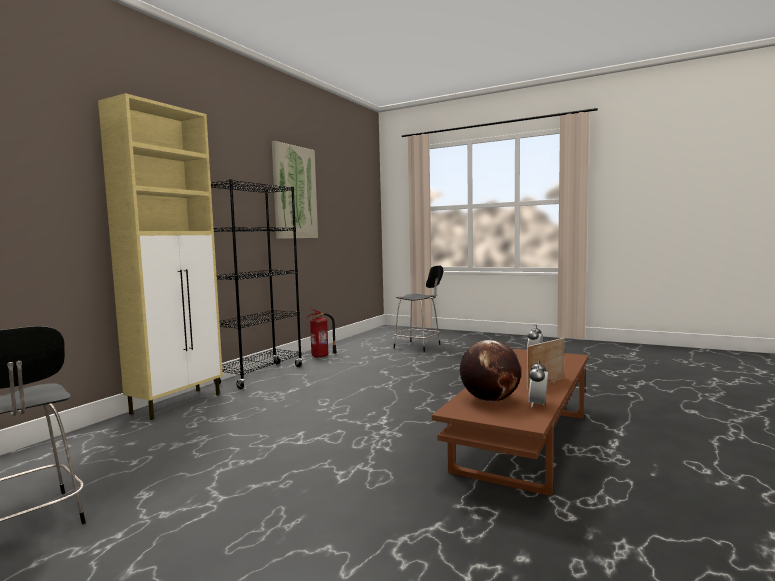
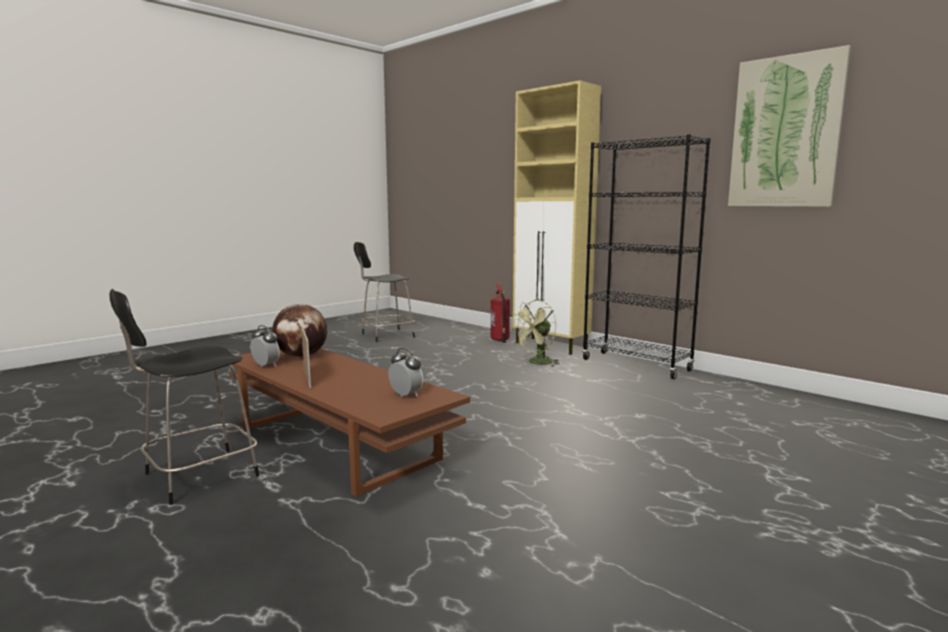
camera: 105 degrees right, 5 degrees up
fire extinguisher [307,308,337,358] -> fire extinguisher moved to [491,284,510,343]
black chair [394,266,443,352] -> black chair moved to [109,289,259,505]
none -> green fan [511,300,560,367]

